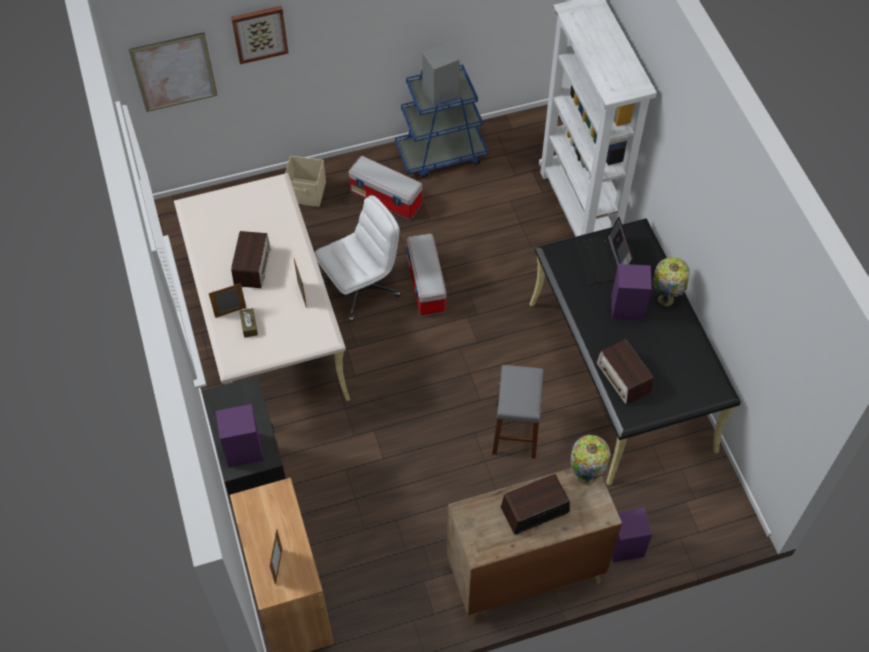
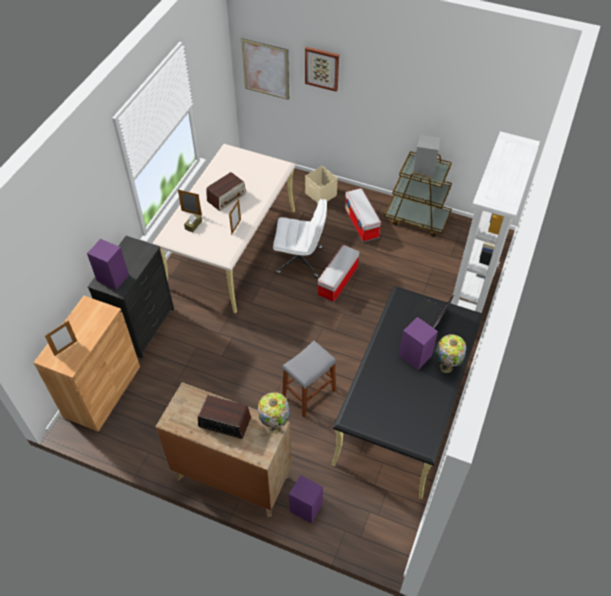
camera: 40 degrees right, 5 degrees down
blue cart [395,64,488,178] -> brown cart [384,151,452,237]
radio [596,339,653,405] -> none

